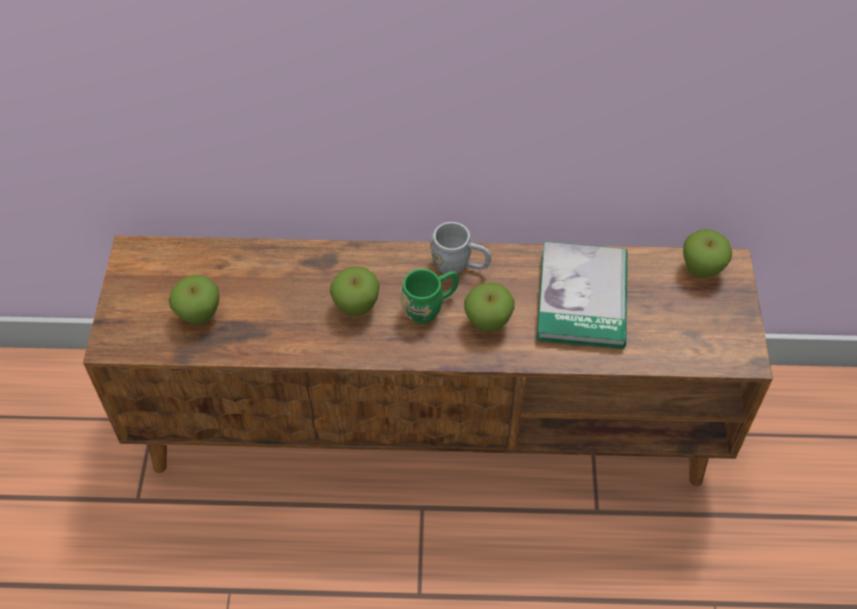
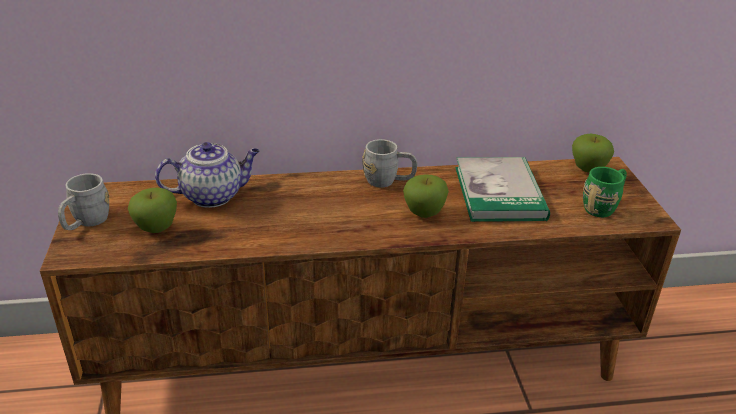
camera: 10 degrees left, 20 degrees down
apple [330,267,380,316] -> none
green mug [400,269,459,323] -> green mug moved to [583,167,627,217]
none -> grey mug [58,173,109,230]
none -> teapot [155,142,260,208]

